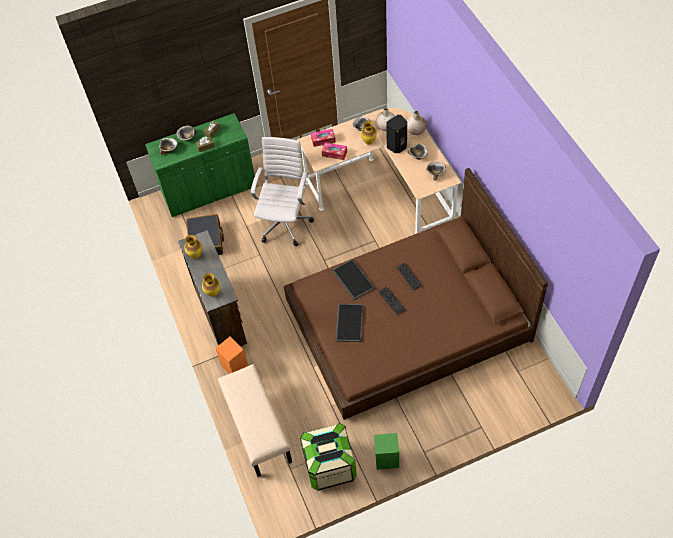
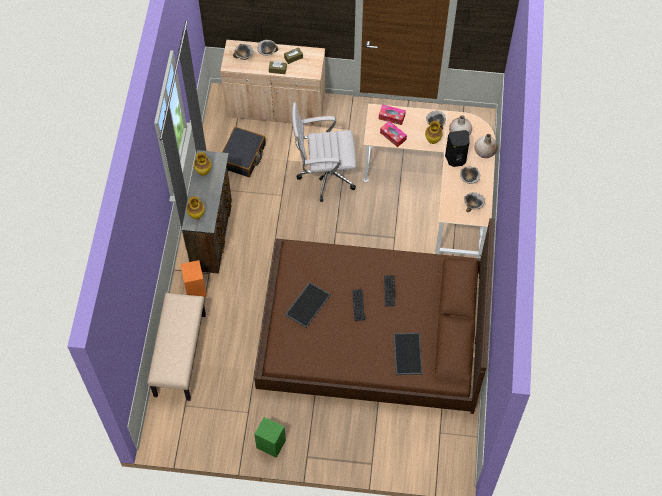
camera: 25 degrees right, 5 degrees up
green cabinet [145,113,255,217] -> beige cabinet [220,40,325,126]
white office chair [251,137,314,246] -> white office chair turned 135 degrees counterclockwise [292,102,356,202]
storage box [300,423,357,491] -> none
tray [332,259,375,300] -> tray moved to [393,333,423,375]

